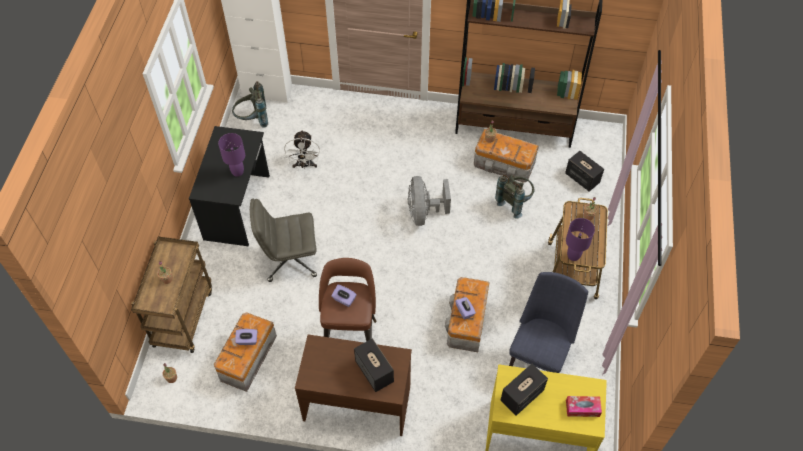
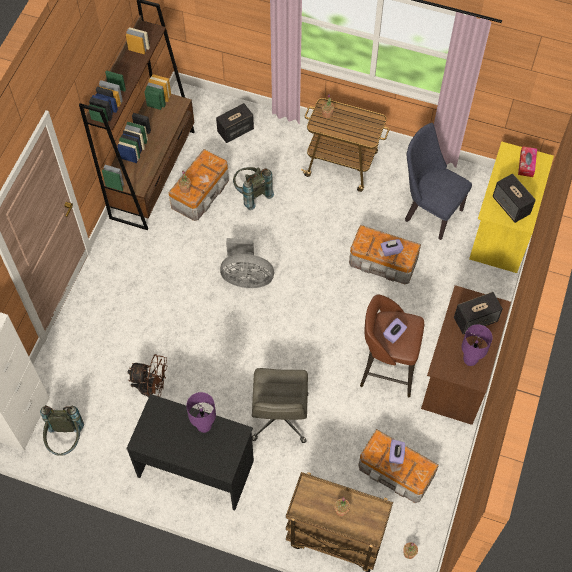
camera: 80 degrees left, 5 degrees up
white fan [284,130,320,169] -> brown fan [127,354,167,398]
purple table lamp [566,218,595,261] -> purple table lamp moved to [461,324,492,366]

